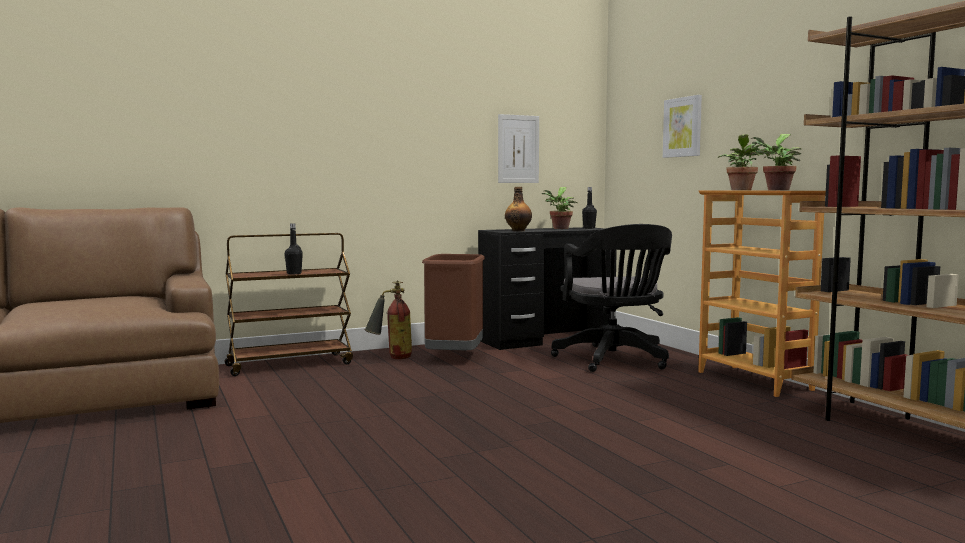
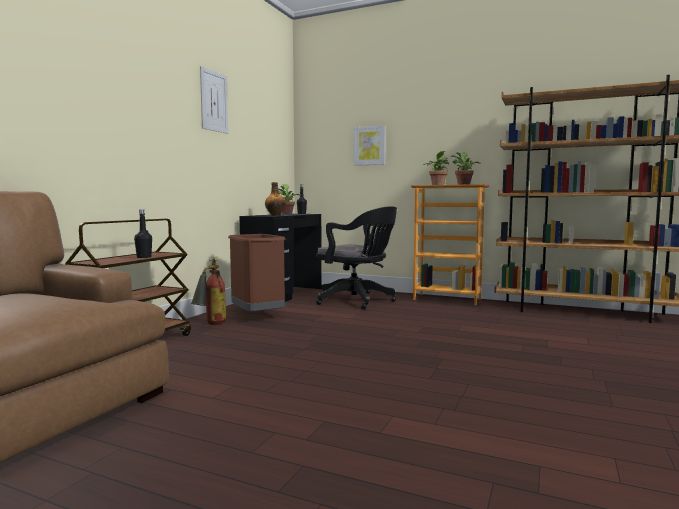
camera: 40 degrees left, 0 degrees up
picture [498,114,539,183] -> picture moved to [200,66,228,134]

